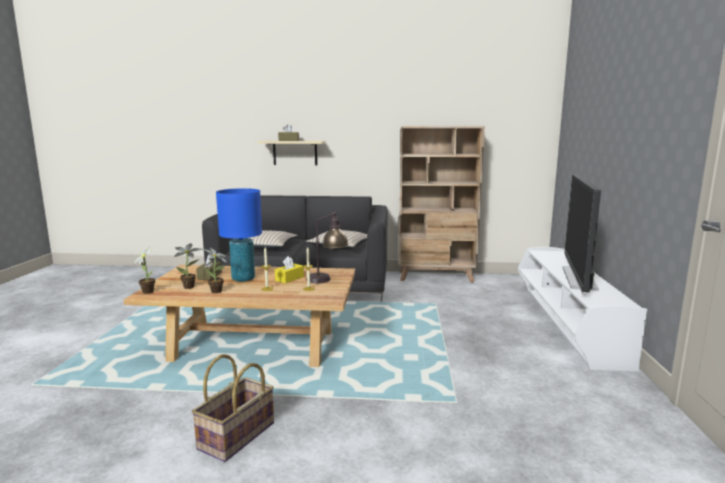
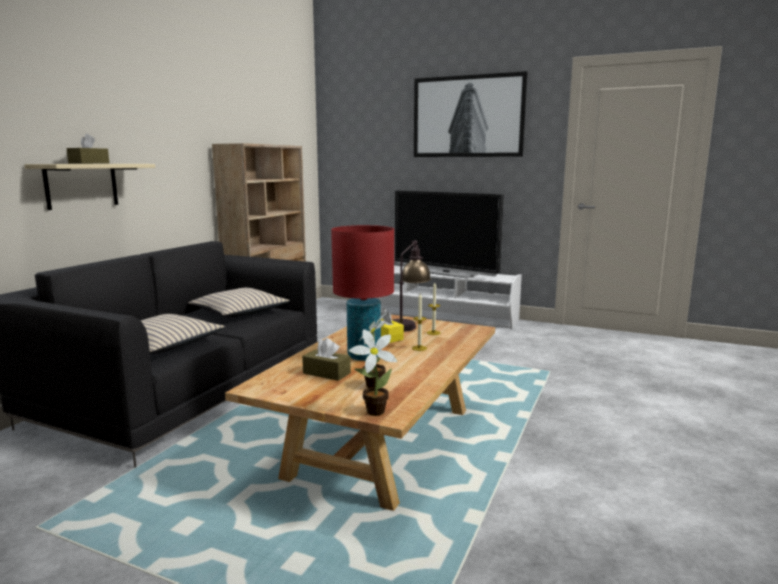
camera: 70 degrees left, 0 degrees up
basket [192,354,274,462] -> none
potted plant [202,248,227,293] -> none
blue table lamp [216,188,262,282] -> red table lamp [331,225,394,361]
none -> picture [414,71,527,157]

